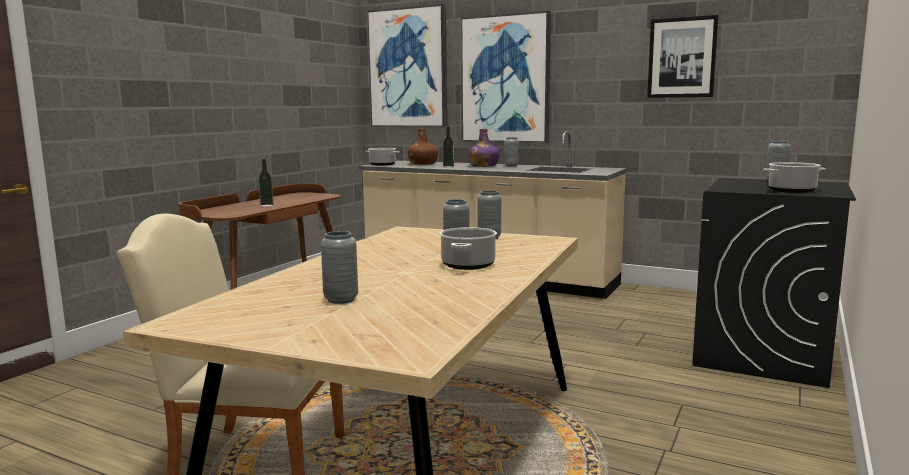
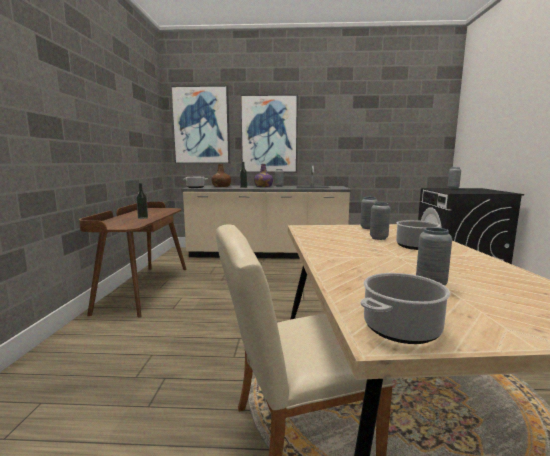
camera: 25 degrees left, 0 degrees up
picture [647,15,718,98] -> none
cooking pot [763,162,825,193] -> cooking pot moved to [361,273,450,344]

